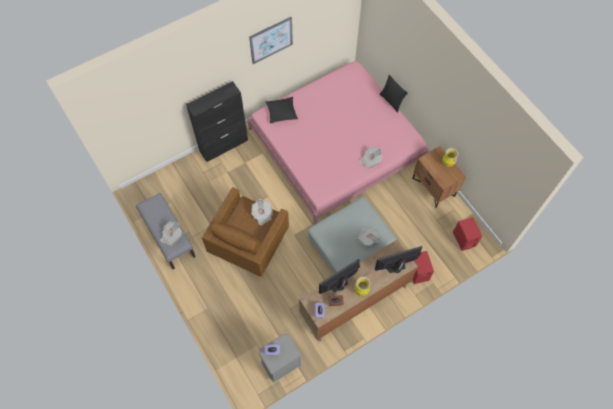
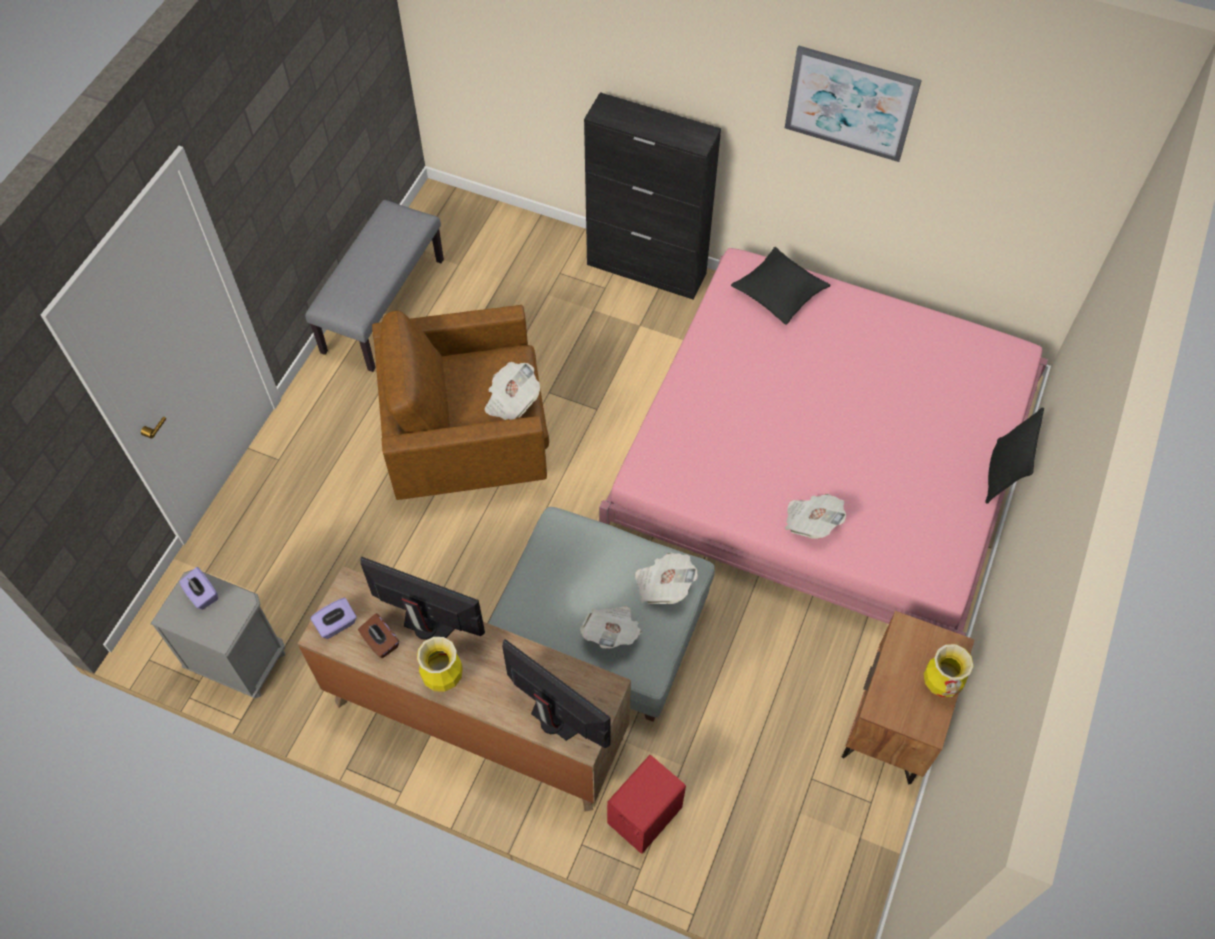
camera: 55 degrees right, 5 degrees down
newspaper [160,221,182,246] -> newspaper moved to [635,553,698,604]
red speaker [453,217,482,251] -> none

